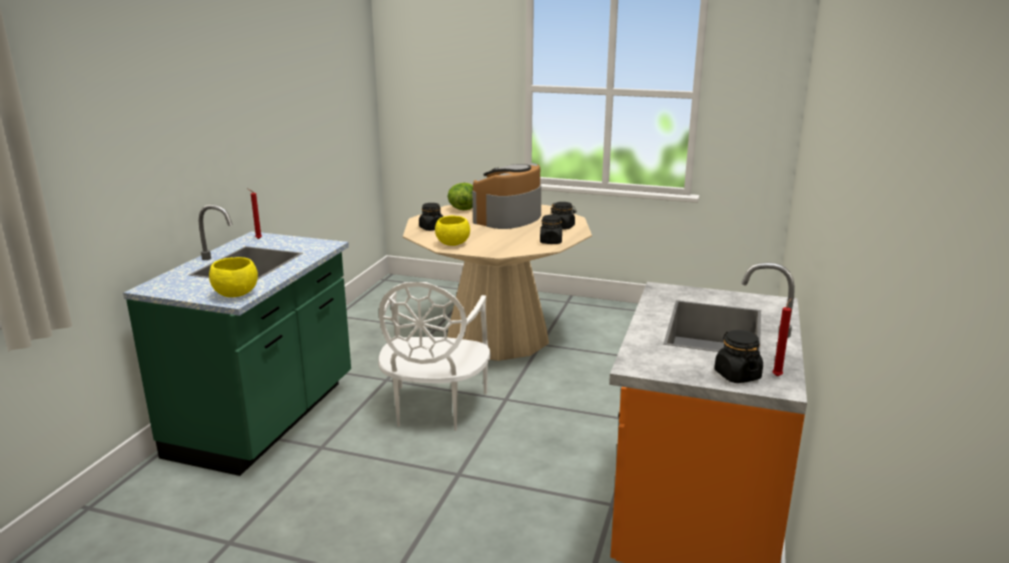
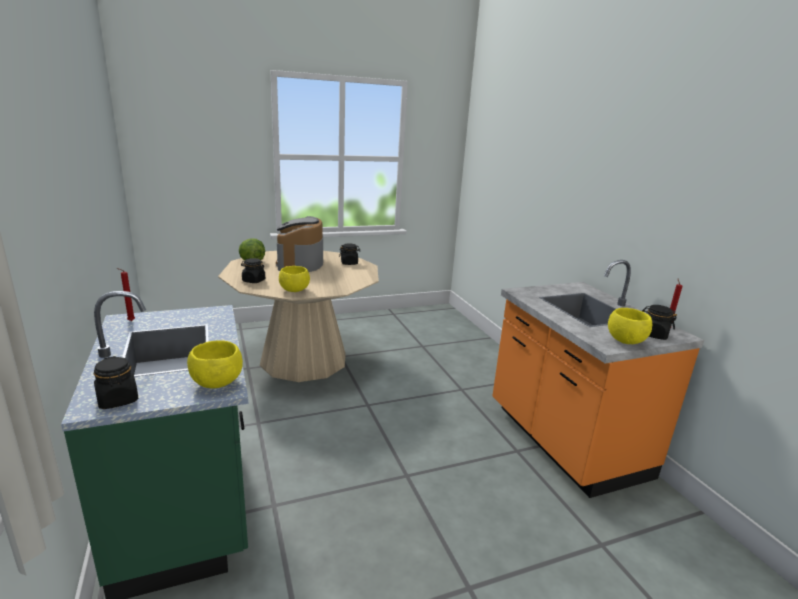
camera: 40 degrees left, 0 degrees up
white chair [378,282,491,431] -> none
black jar [540,215,562,244] -> black jar moved to [94,356,138,409]
none -> yellow bowl [608,308,652,344]

